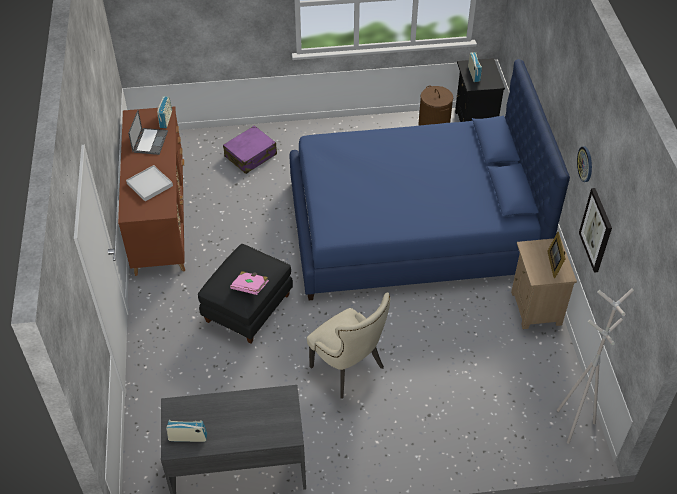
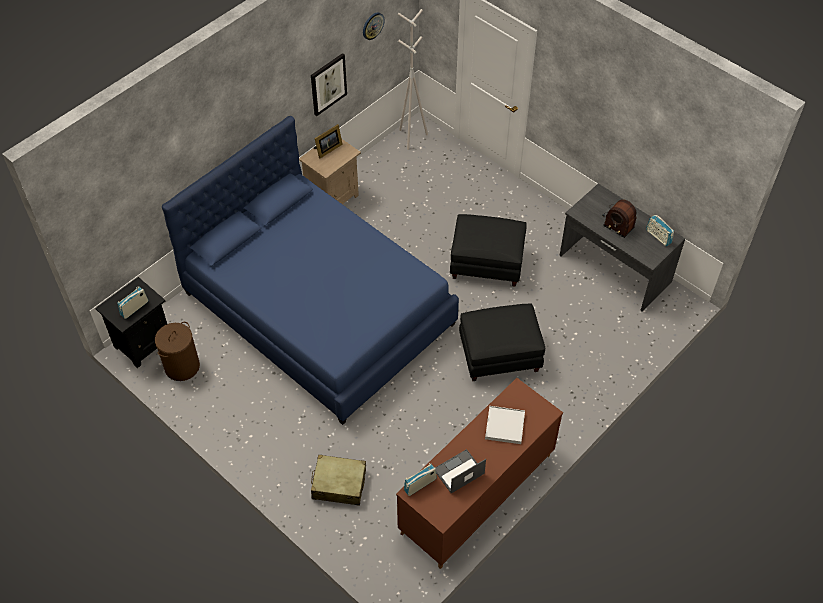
camera: 130 degrees left, 5 degrees up
purple suitcase [223,125,277,174] -> beige suitcase [311,455,366,506]
pink book [230,271,269,295] -> none
beige chair [307,292,390,399] -> black ottoman [450,214,527,287]
wall clock [577,147,592,182] -> wall clock moved to [363,12,385,40]
none -> radio [602,199,637,238]

